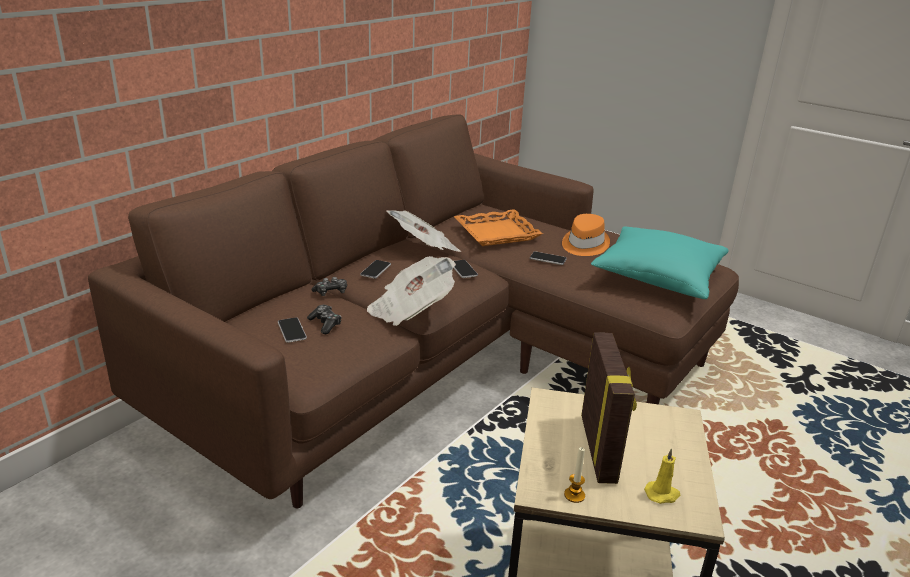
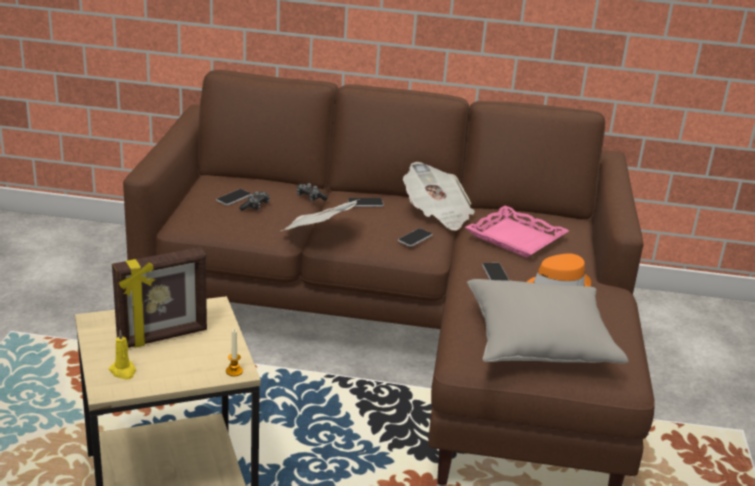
camera: 60 degrees right, 0 degrees up
orange tray [454,209,543,246] -> pink tray [465,205,569,258]
candle [564,447,585,503] -> candle moved to [226,329,243,376]
turquoise pillow [591,227,729,299] -> grey pillow [467,279,628,364]

